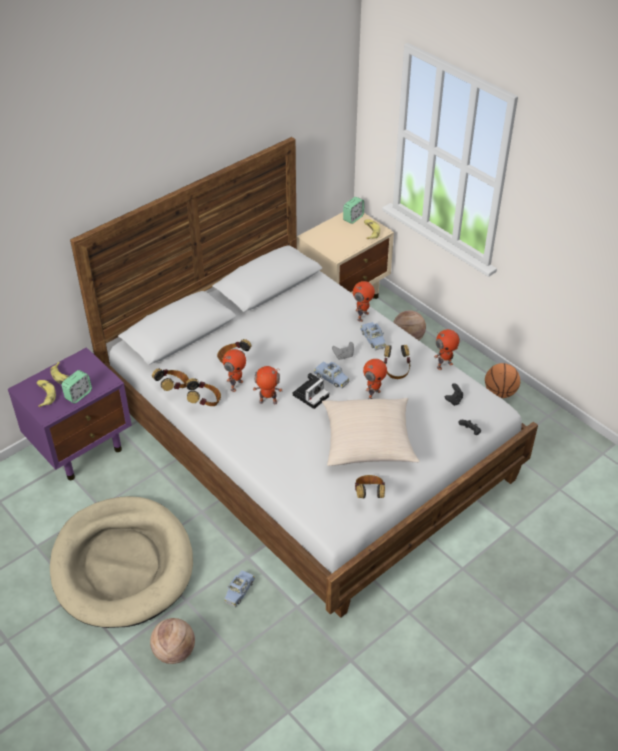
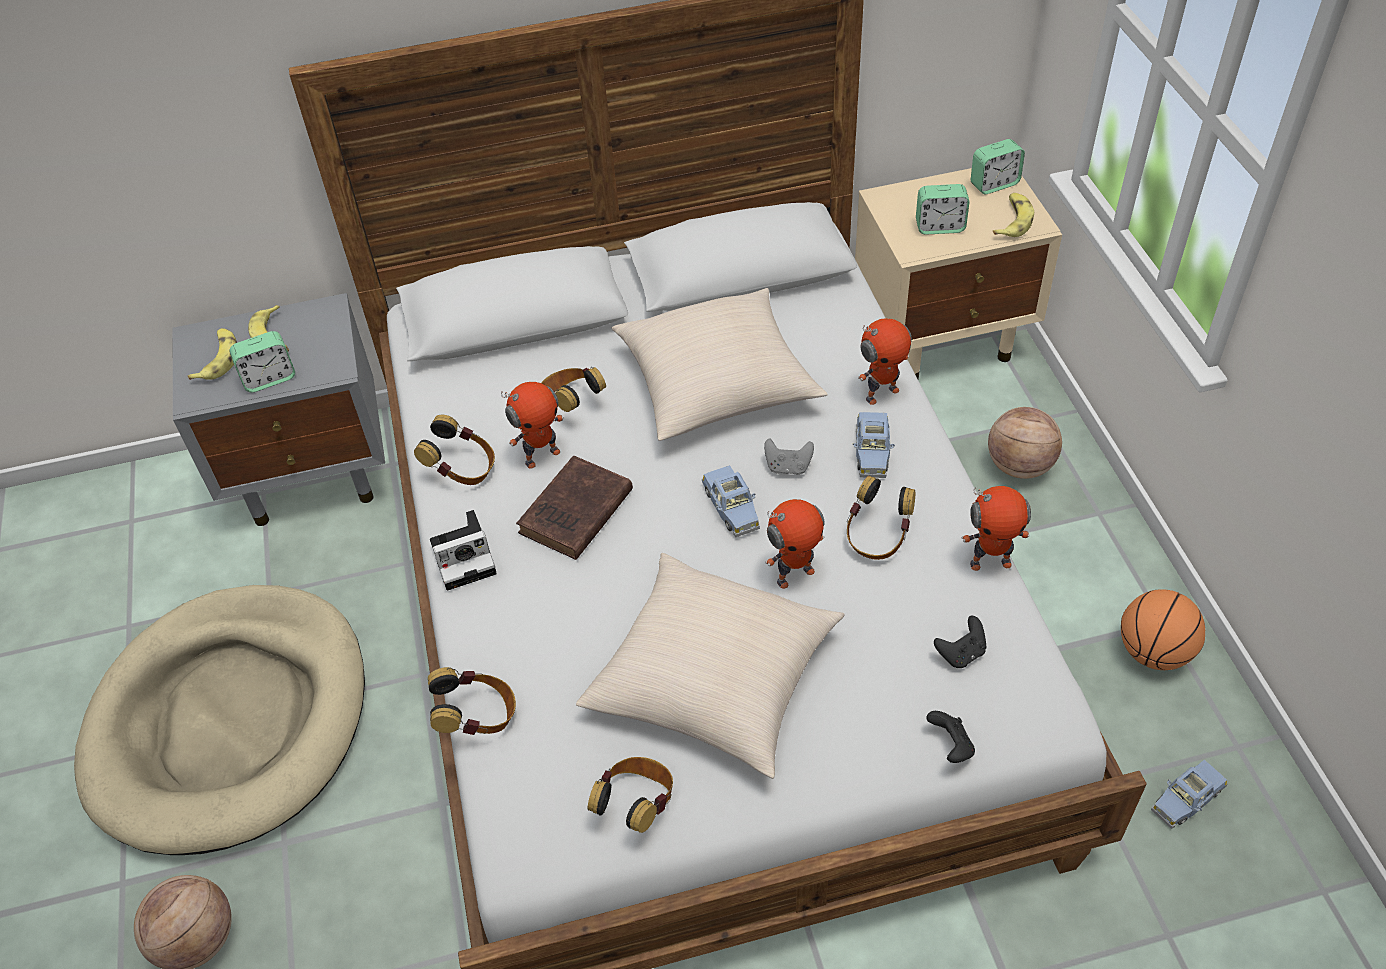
camera: 30 degrees right, 5 degrees up
purple nightstand [8,347,132,480] -> grey nightstand [173,293,385,526]
headphones [152,368,189,391] -> headphones moved to [428,667,516,735]
blue toy car [224,570,255,607] -> blue toy car moved to [1151,760,1228,829]
toy robot [253,366,282,404] -> brown book [516,456,633,560]
camera [293,373,329,409] -> camera moved to [430,510,497,590]
none -> beige pillow [612,288,828,441]
none -> alarm clock [916,184,969,235]

